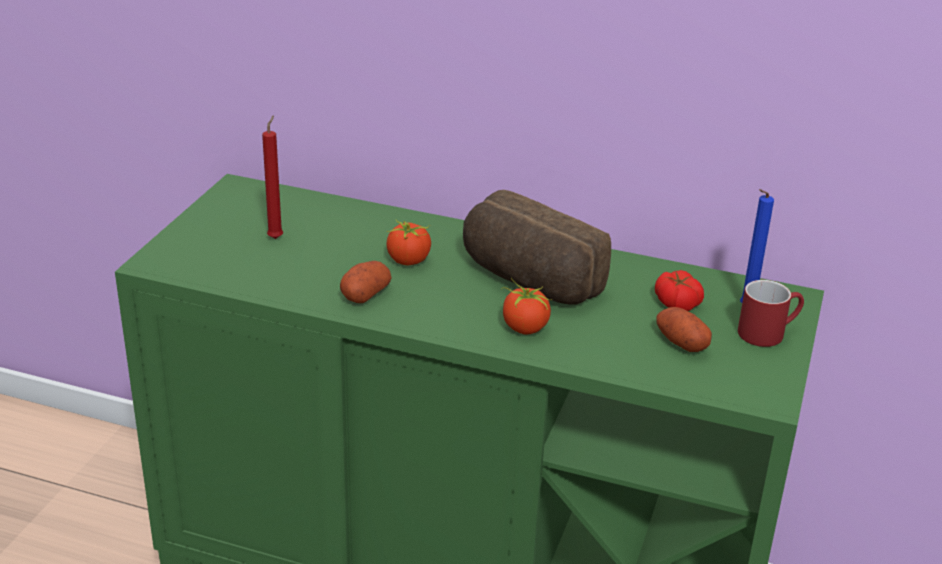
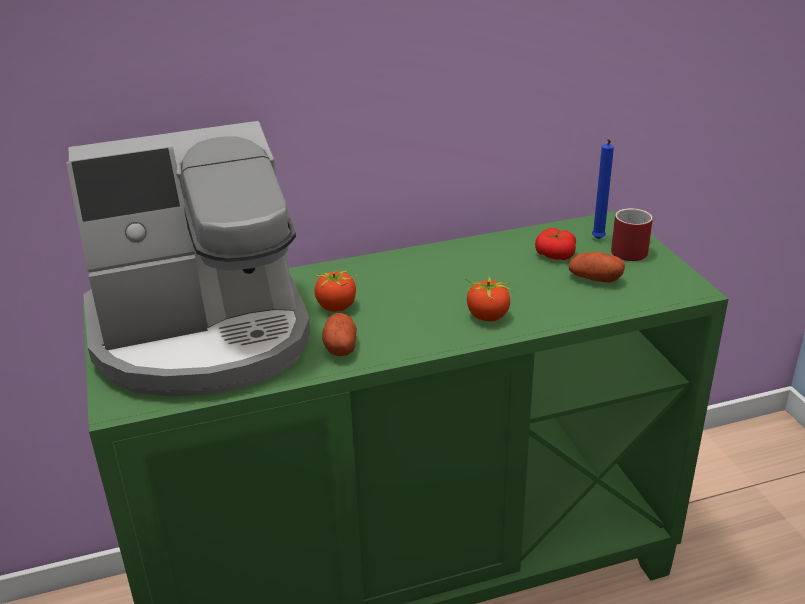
camera: 35 degrees left, 0 degrees up
red candle [262,116,283,239] -> coffee machine [66,121,310,397]
bread [463,190,611,304] -> none

